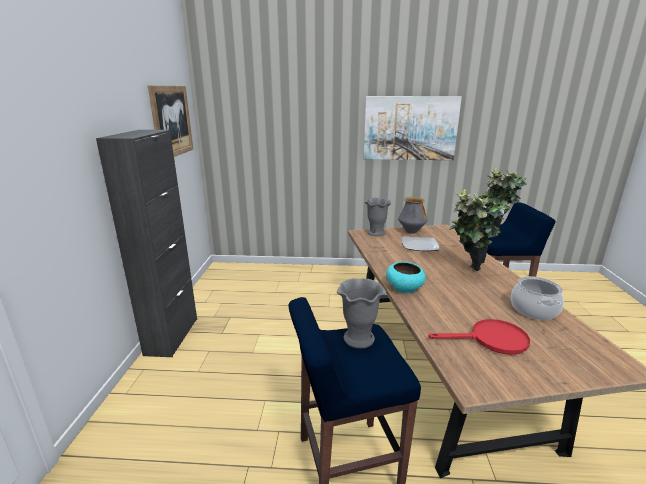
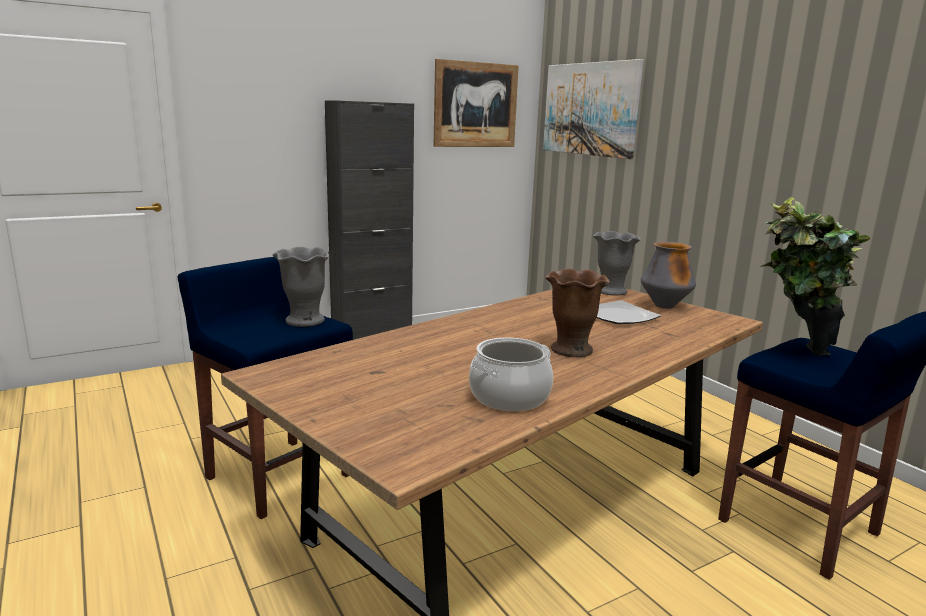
camera: 55 degrees right, 5 degrees down
picture [363,96,462,160] -> picture moved to [543,59,643,159]
turquoise bowl [386,262,426,293] -> none
red frying pan [428,319,530,355] -> none
potted plant [449,189,508,271] -> brown vase [545,269,610,357]

